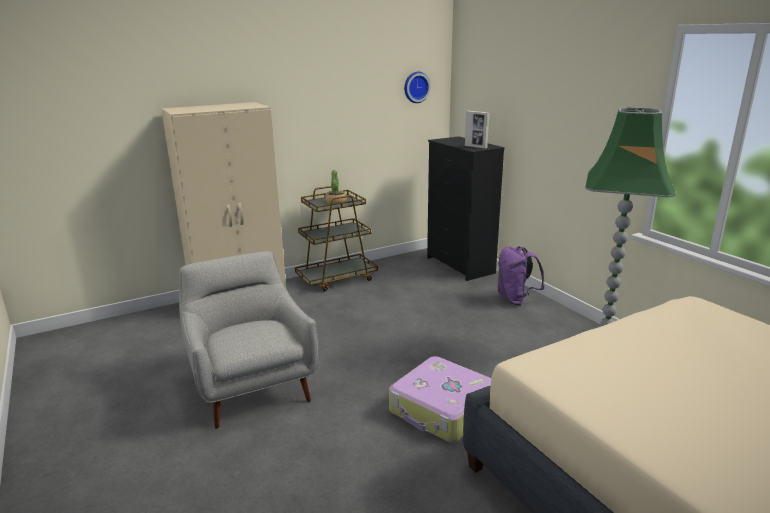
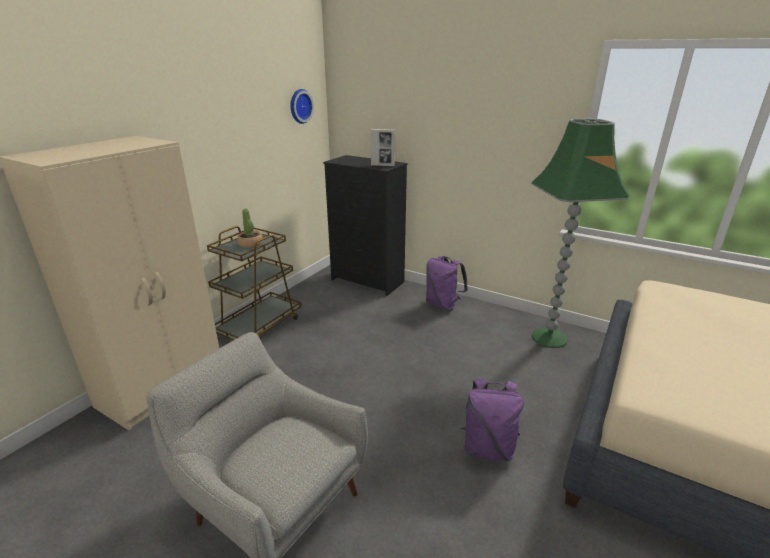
camera: 30 degrees left, 5 degrees up
suitcase [389,356,491,443] -> purple backpack [461,378,524,461]

